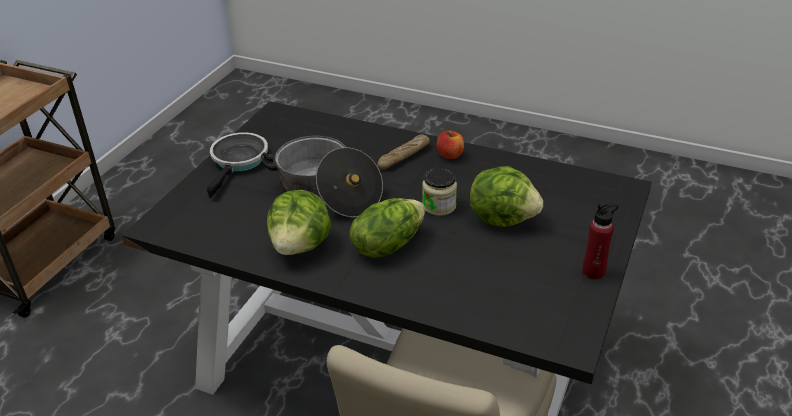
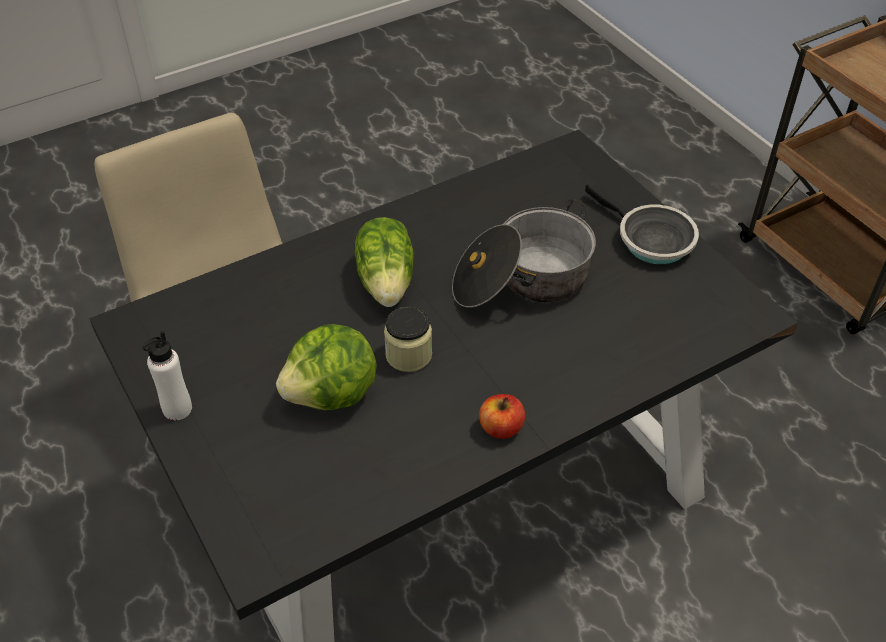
camera: 125 degrees right, 10 degrees up
lettuce [267,190,331,255] -> none
bread [377,134,430,170] -> none
red bottle [582,204,618,279] -> white bottle [143,331,192,421]

